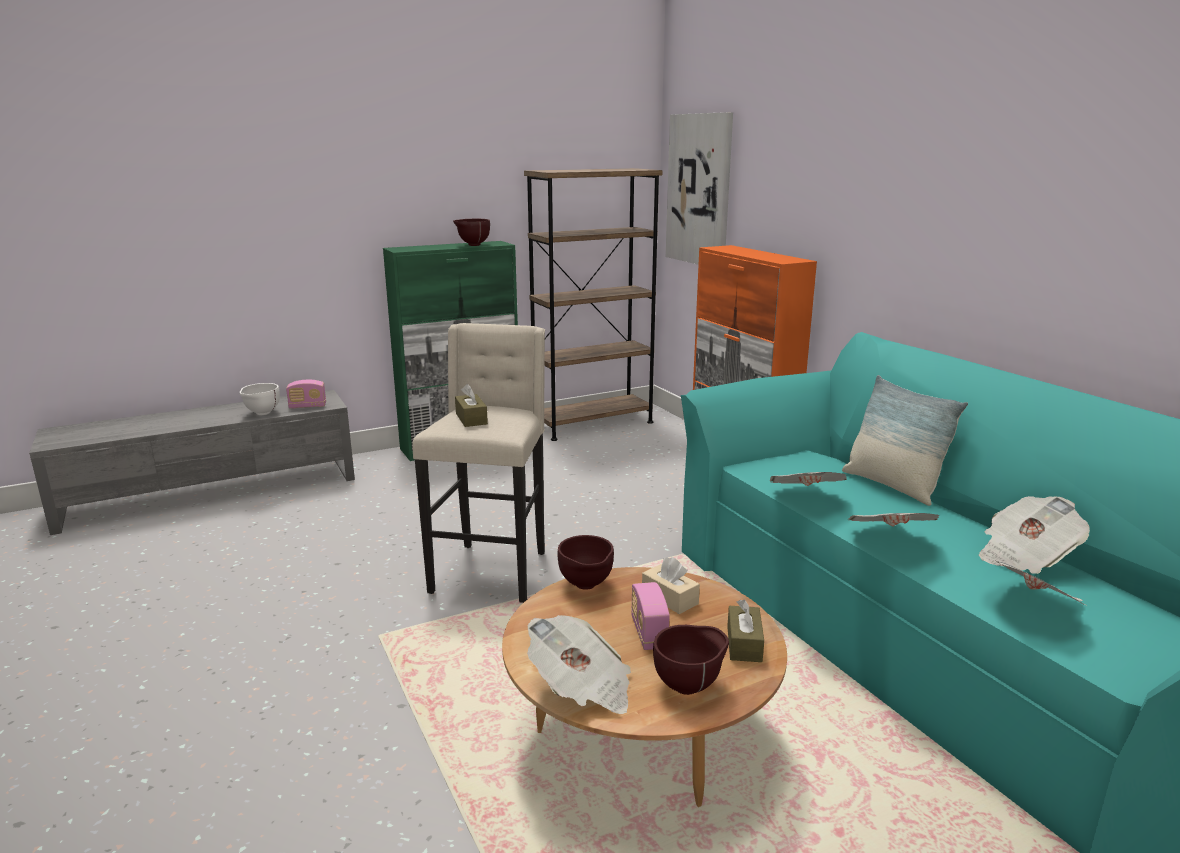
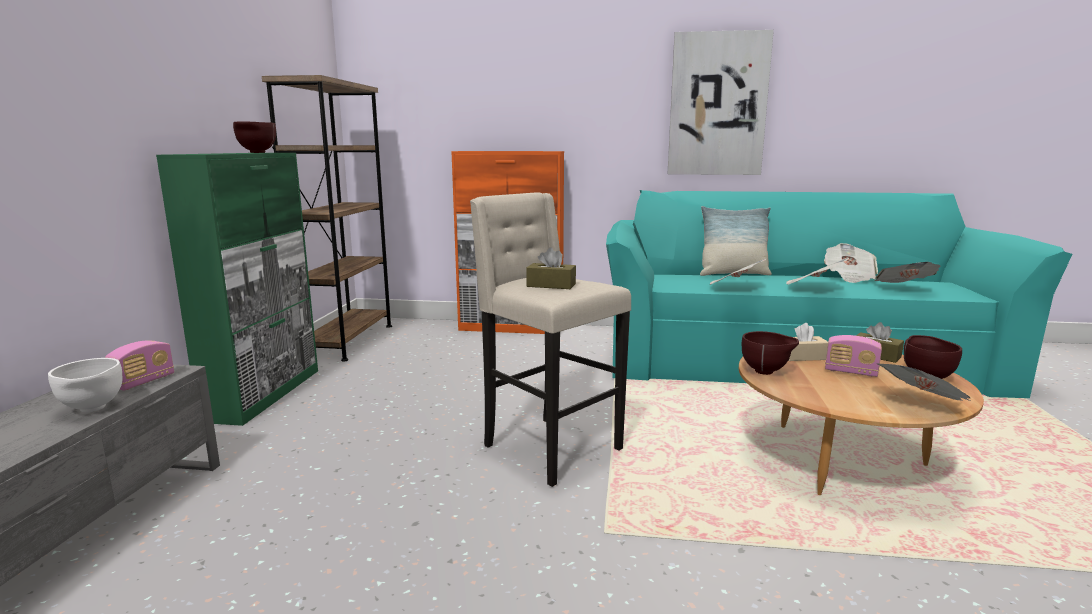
camera: 55 degrees left, 5 degrees down
picture [666,112,733,265] -> picture moved to [668,30,774,175]

